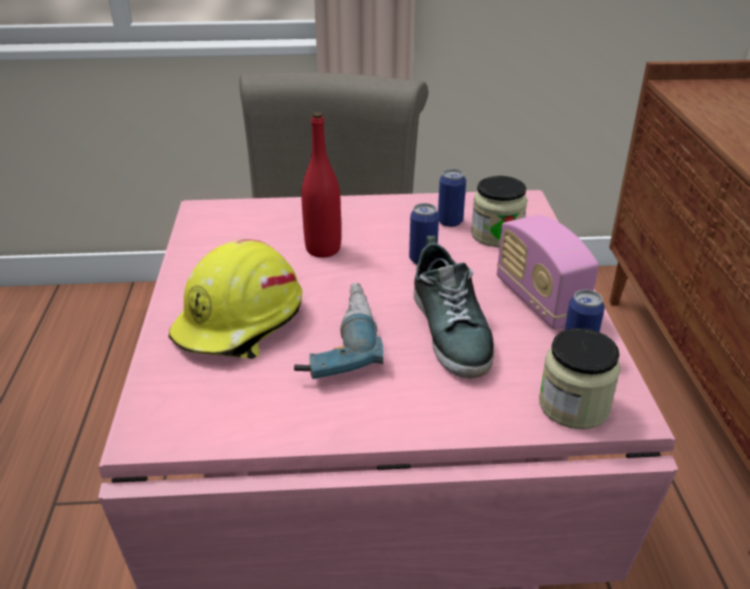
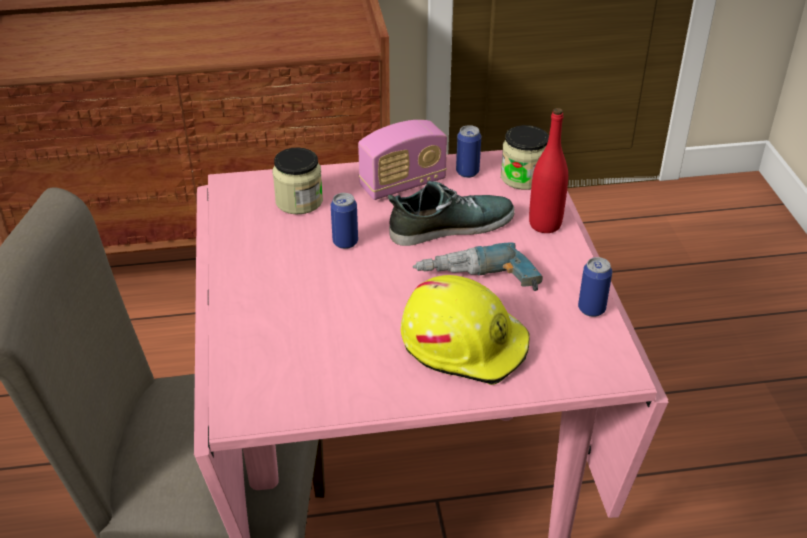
camera: 95 degrees left, 5 degrees up
red bottle [301,112,341,258] -> red bottle moved to [529,108,568,233]
can [438,169,466,227] -> can moved to [578,257,612,317]

